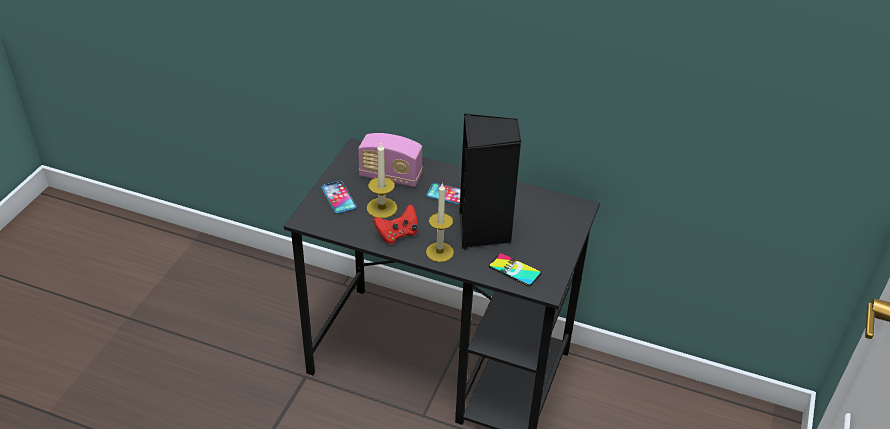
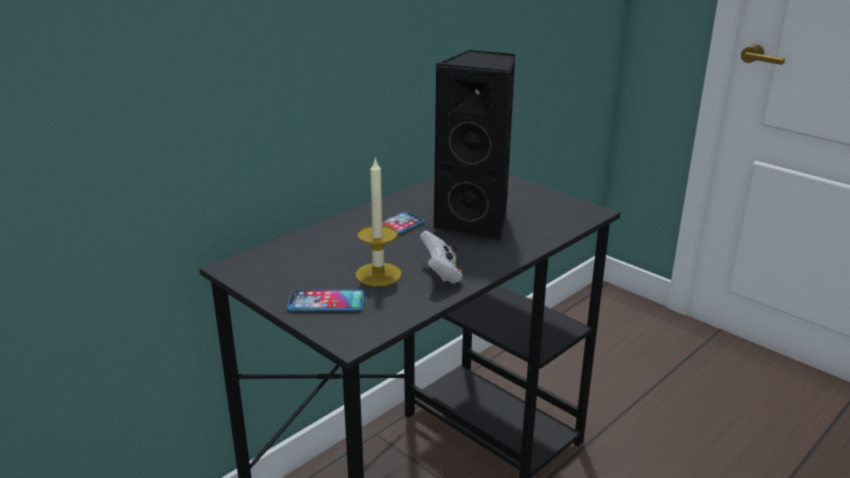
camera: 65 degrees left, 15 degrees down
radio [358,133,422,187] -> none
red game controller [373,204,418,244] -> white game controller [420,231,463,284]
candle [426,184,454,262] -> none
phone [489,253,541,286] -> none

